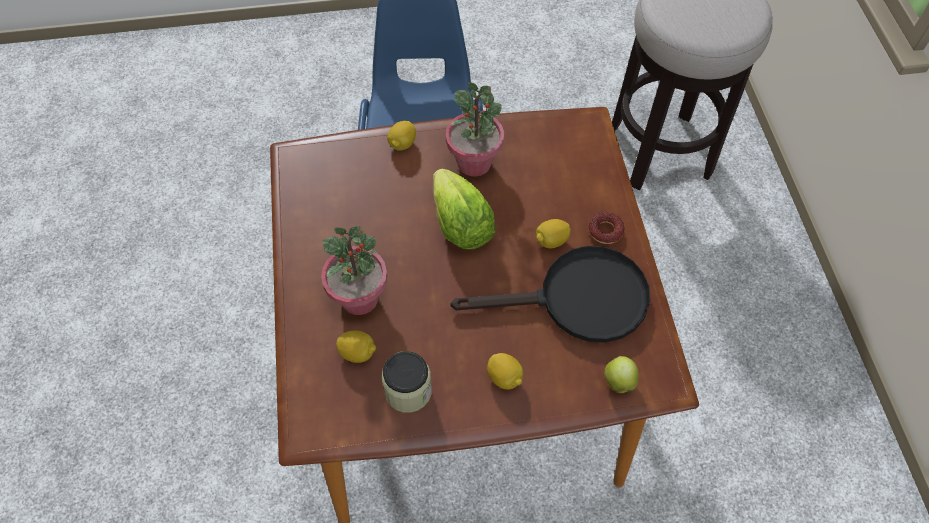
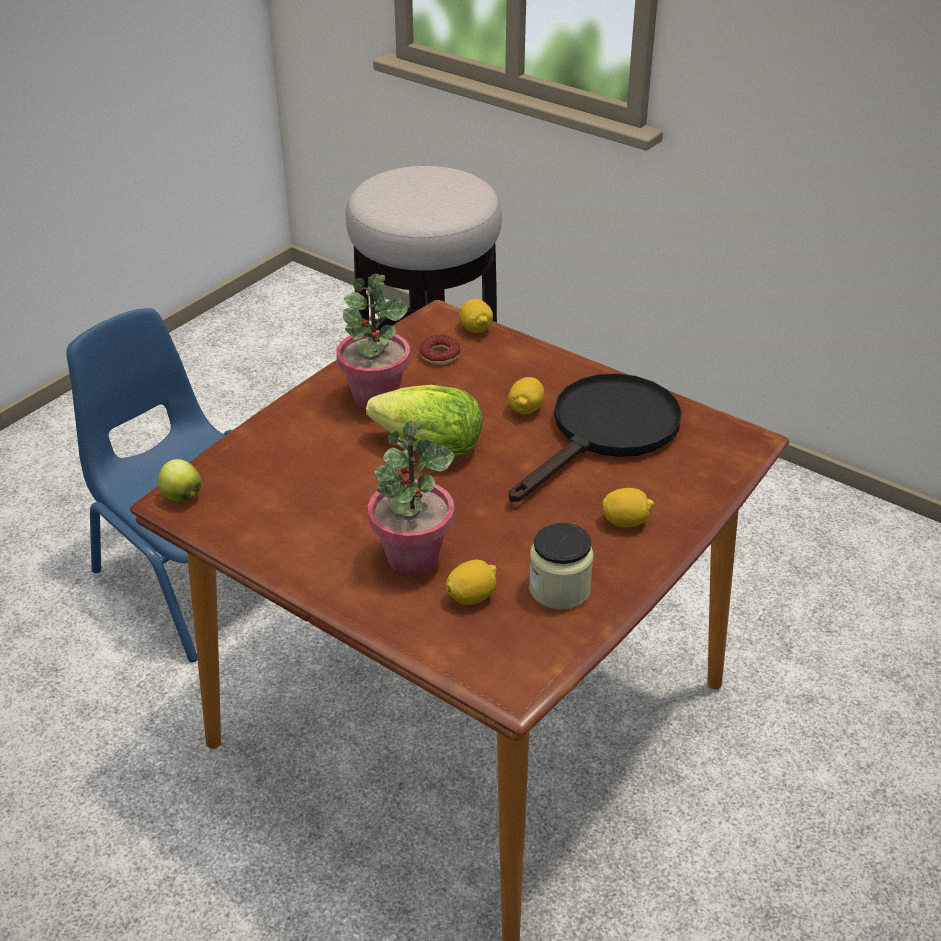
camera: 45 degrees left, 20 degrees down
lemon [387,121,416,151] -> lemon moved to [459,299,493,333]
donut [589,212,625,244] -> donut moved to [420,335,461,365]
apple [605,356,639,393] -> apple moved to [158,459,202,501]

